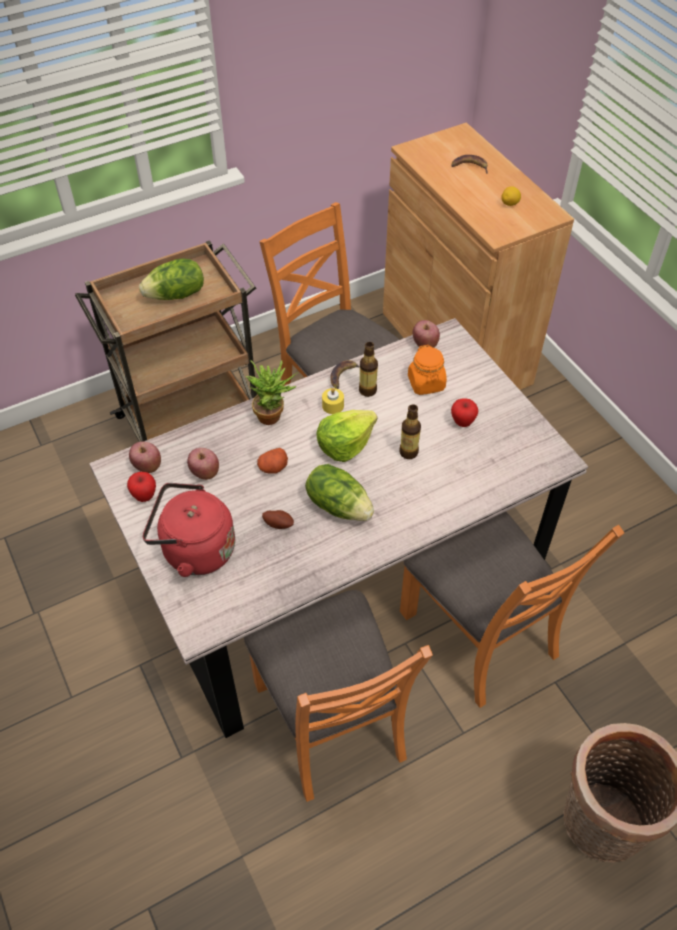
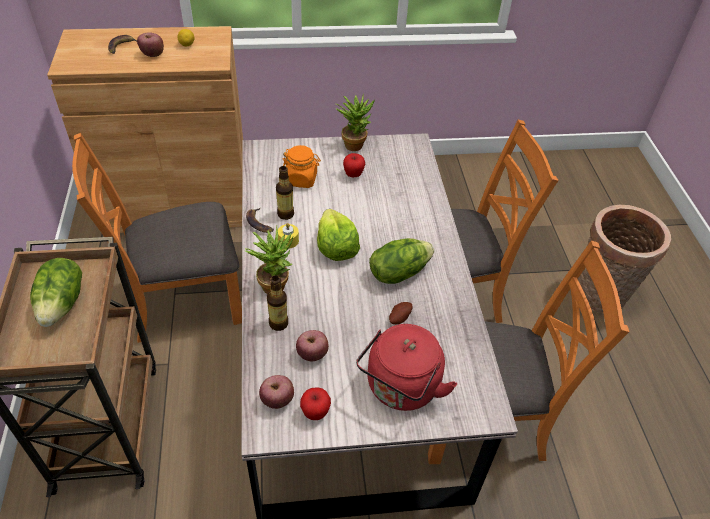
camera: 70 degrees left, 5 degrees down
potato [257,448,288,474] -> none
bottle [399,404,421,459] -> bottle moved to [267,275,288,331]
apple [413,320,440,348] -> apple moved to [137,33,164,57]
none -> potted plant [335,94,375,151]

